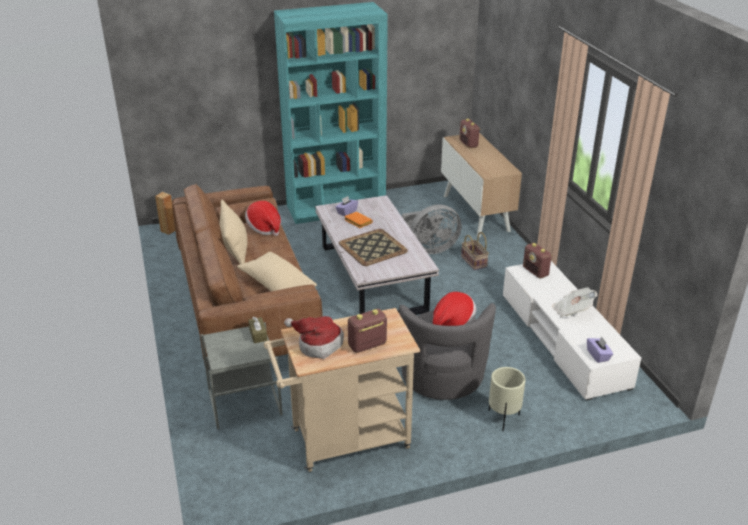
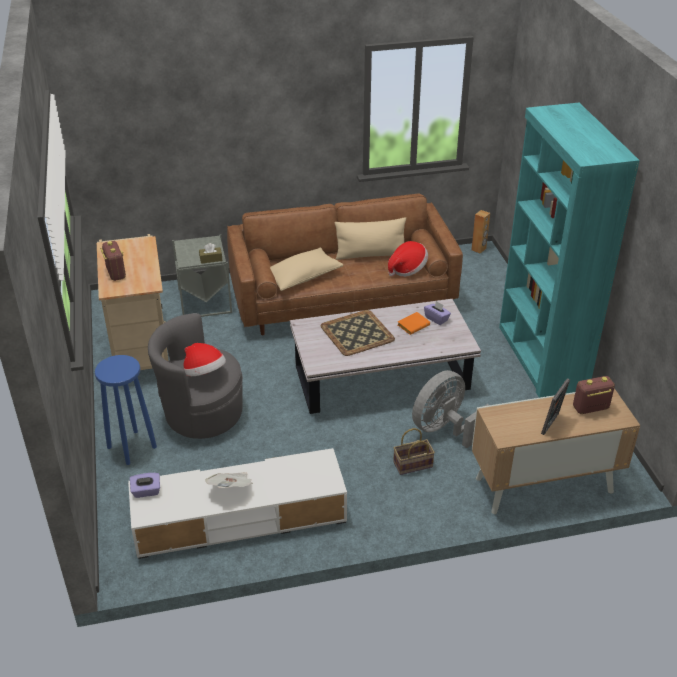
camera: 95 degrees right, 5 degrees up
hat [284,316,344,359] -> none
grey fan [402,204,461,254] -> grey fan turned 60 degrees clockwise [412,370,489,448]
beige planter [489,367,526,432] -> blue stool [95,355,157,465]
radio [523,243,552,278] -> none
none -> picture frame [541,378,570,435]

